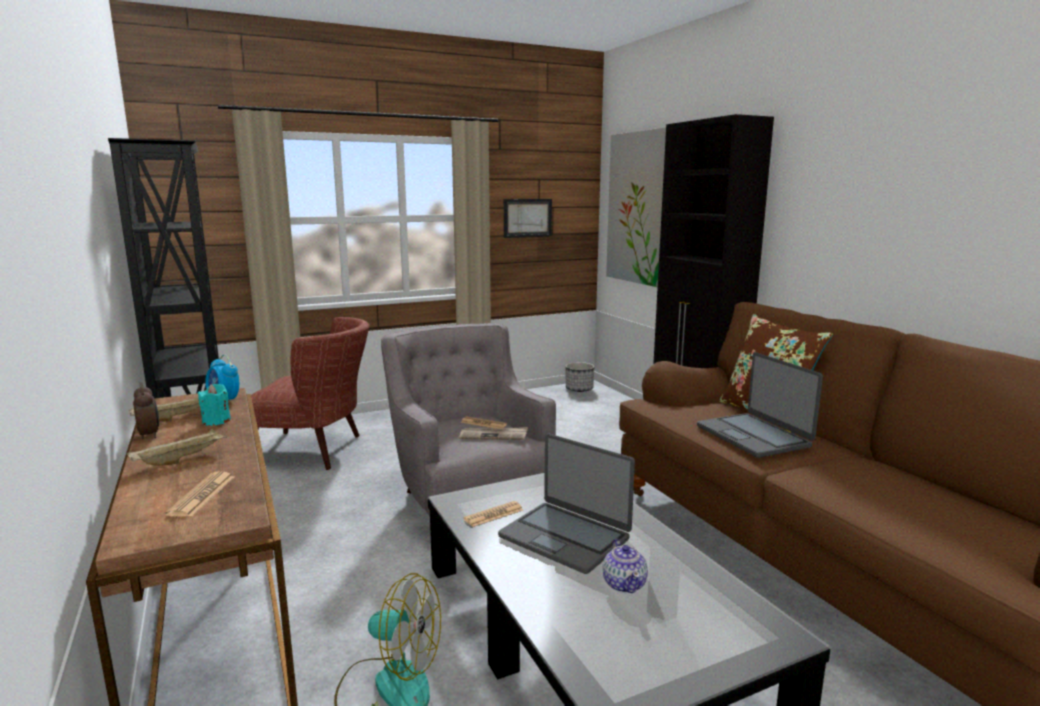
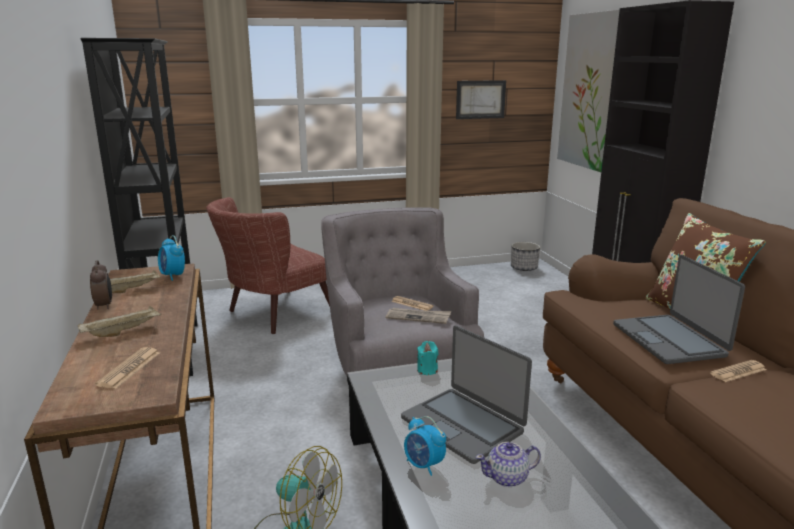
camera: 10 degrees right, 5 degrees up
turquoise candle [198,384,231,426] -> turquoise candle moved to [417,341,438,375]
brown armchair [251,317,369,470] -> brown armchair turned 120 degrees clockwise [206,197,330,334]
newspaper [464,501,523,527] -> newspaper moved to [710,360,767,382]
teapot [603,539,648,593] -> teapot turned 75 degrees clockwise [476,442,541,487]
none -> alarm clock [404,416,446,476]

